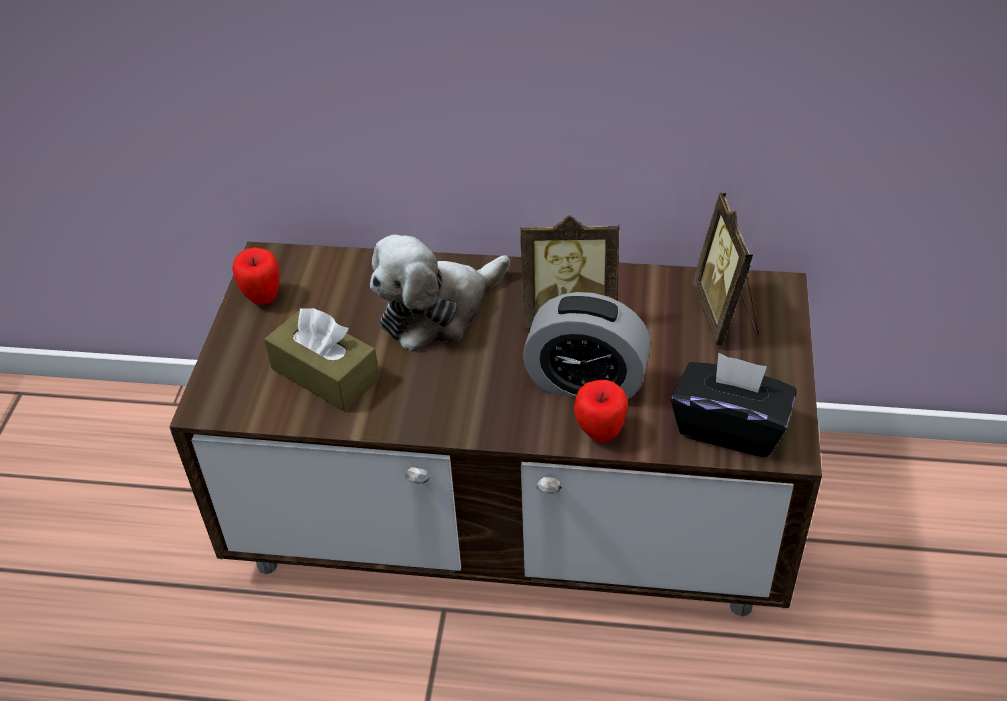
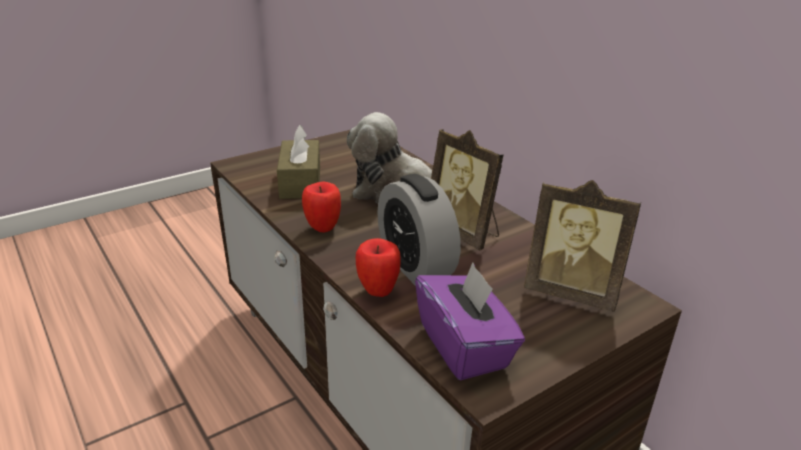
camera: 45 degrees right, 15 degrees down
apple [232,247,280,305] -> apple moved to [302,181,341,232]
black tissue box [671,353,797,457] -> purple tissue box [415,262,525,380]
picture frame [693,193,759,345] -> picture frame turned 105 degrees counterclockwise [524,180,641,312]

